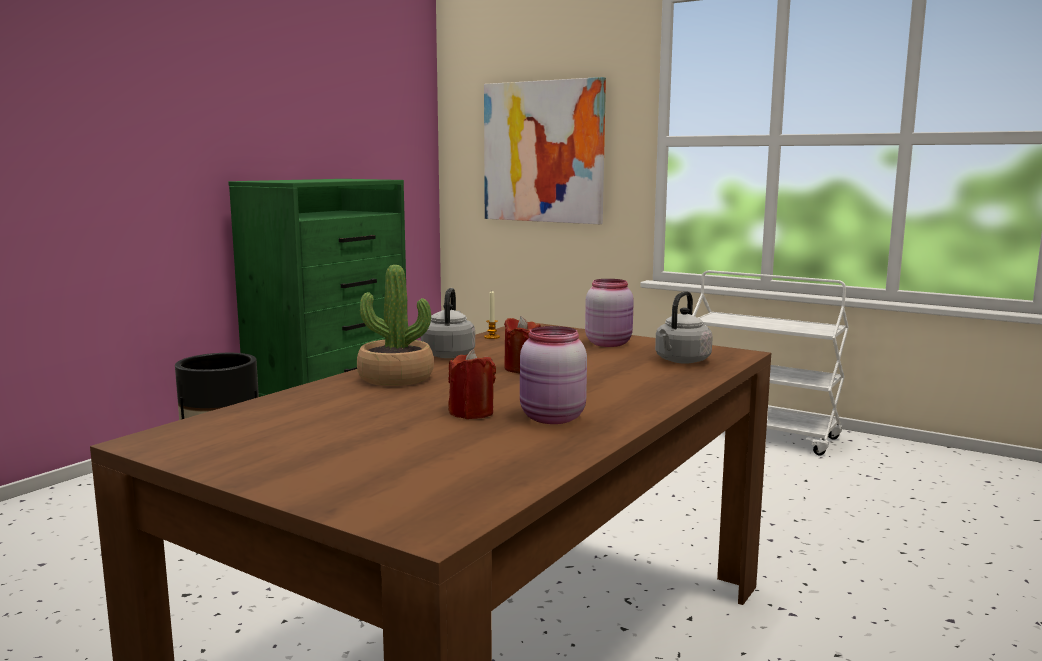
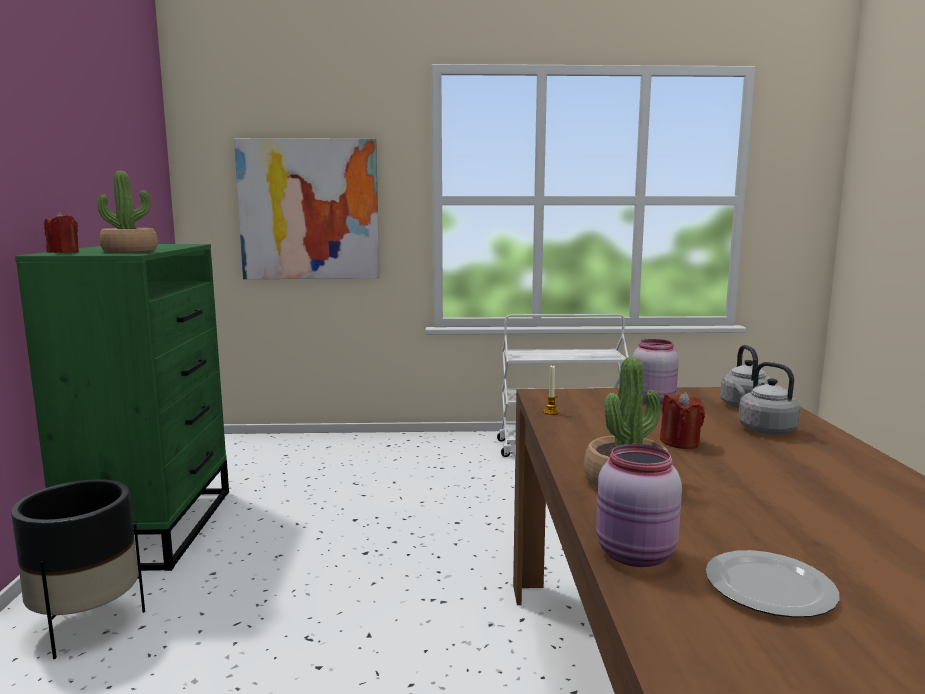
camera: 35 degrees left, 0 degrees up
grey kettle [421,288,475,358] -> grey kettle moved to [735,362,801,435]
red candle [448,349,496,419] -> red candle moved to [44,212,79,253]
pink jar [520,326,587,424] -> pink jar moved to [596,444,682,567]
none -> potted plant [97,171,158,253]
none -> plate [706,550,839,618]

